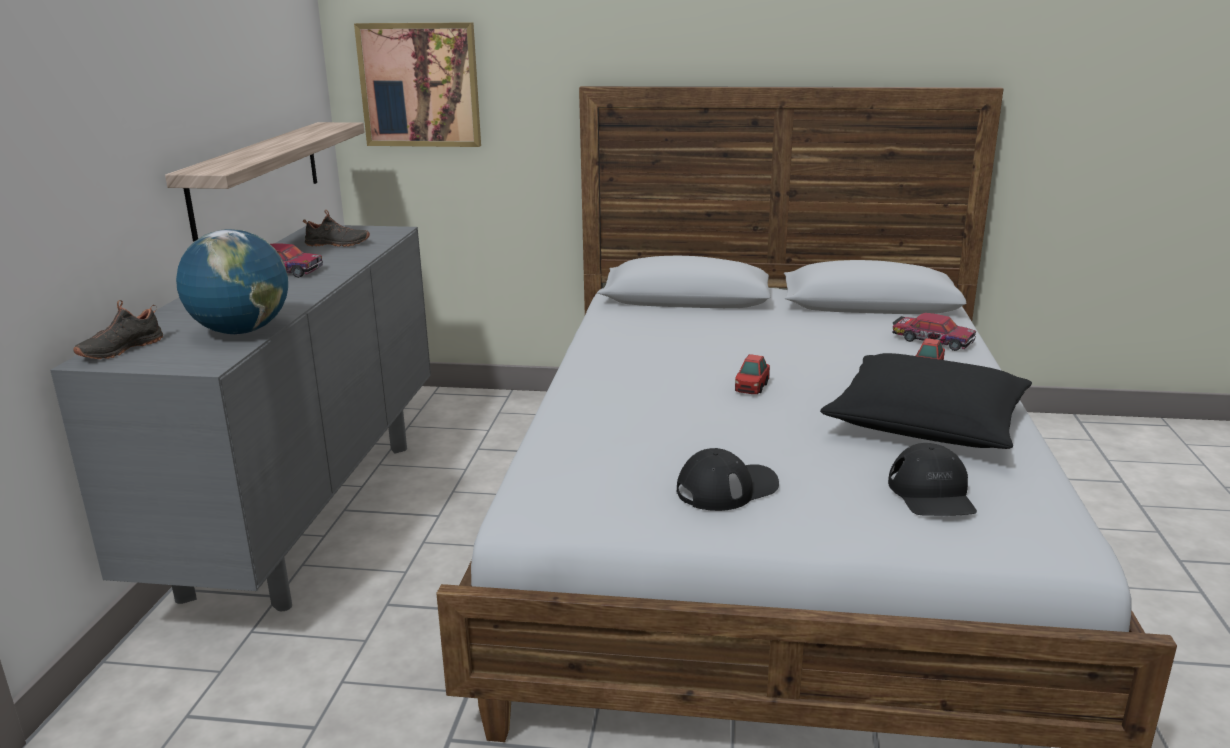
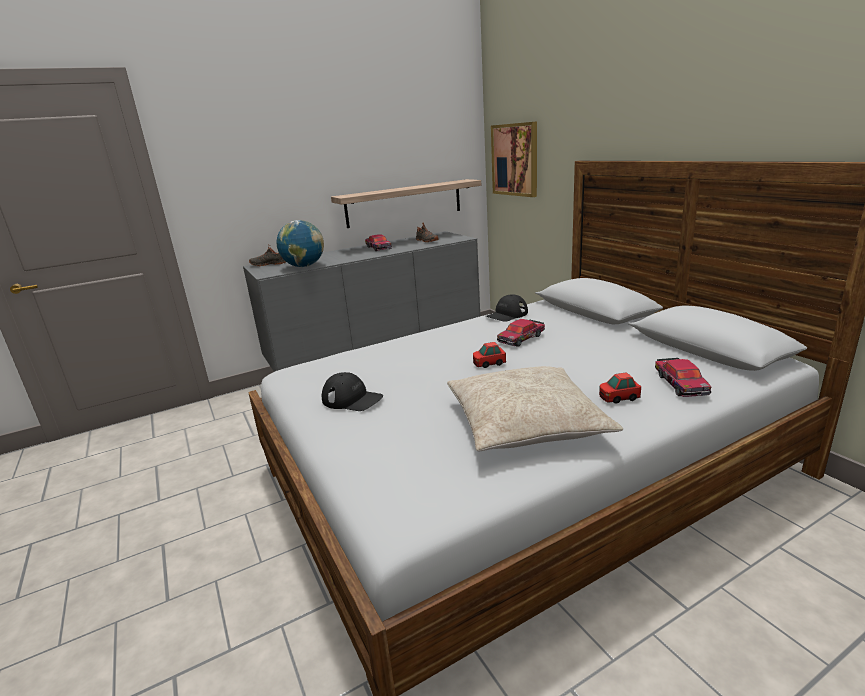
camera: 55 degrees right, 0 degrees up
black pillow [820,353,1032,449] -> beige pillow [447,366,623,451]
black cap [888,443,977,516] -> black cap moved to [486,294,528,322]
none -> toy car [497,319,545,347]

